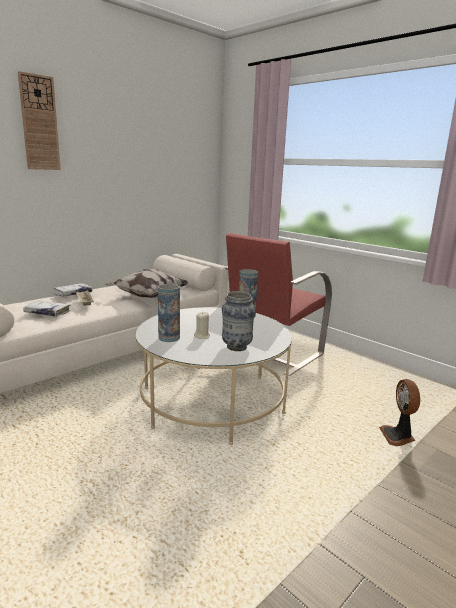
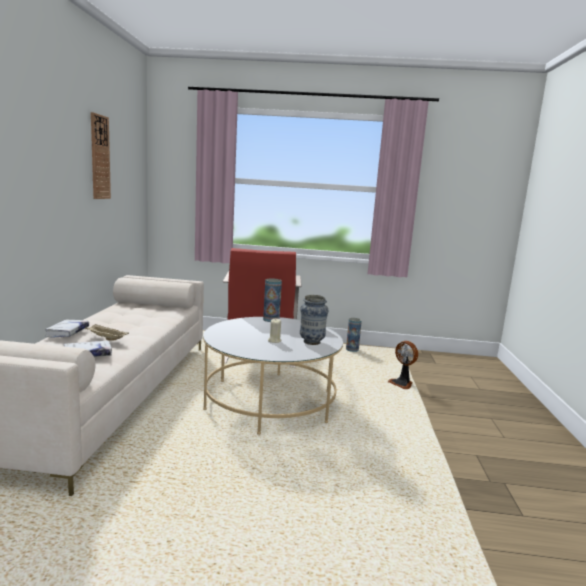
camera: 40 degrees left, 5 degrees down
wall clock [18,71,61,170] -> wall clock moved to [91,112,111,199]
pillow [105,269,189,298] -> none
vase [158,284,180,342] -> vase moved to [346,318,362,352]

